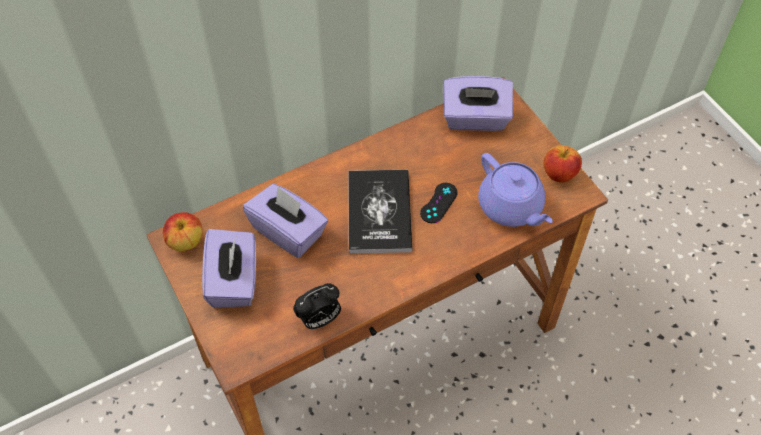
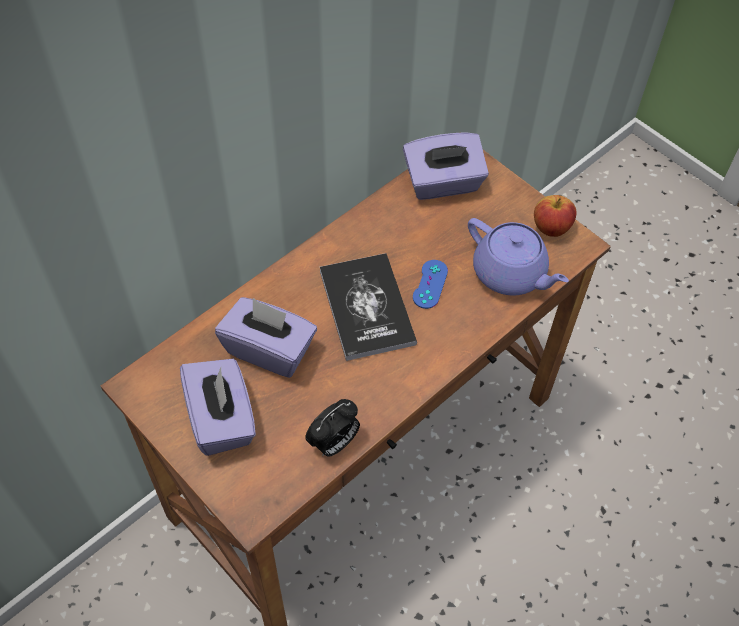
camera: 15 degrees left, 0 degrees up
apple [163,212,203,251] -> none
black game controller [420,183,458,223] -> blue game controller [413,260,448,309]

